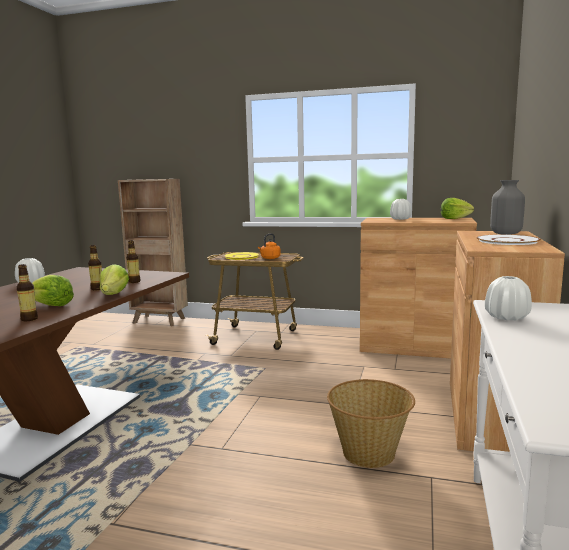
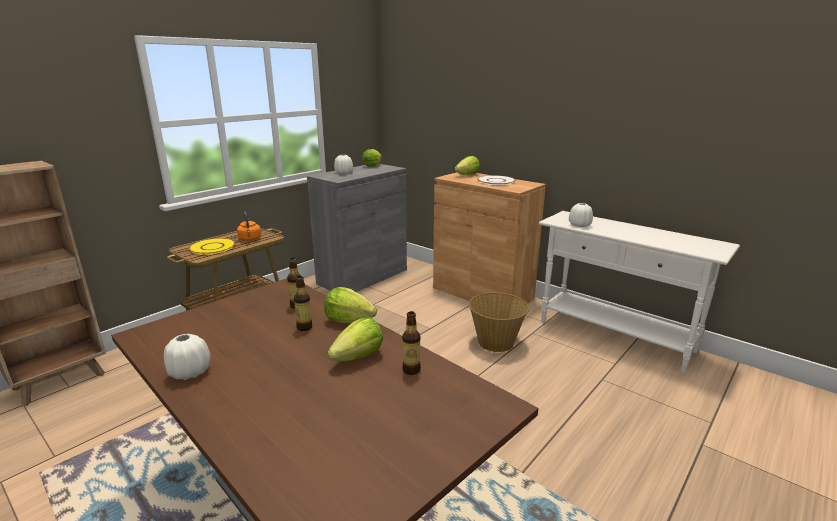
camera: 65 degrees left, 10 degrees up
brown cabinet [360,218,477,359] -> grey cabinet [307,164,407,292]
grey vase [490,180,525,235] -> lettuce [455,156,480,175]

